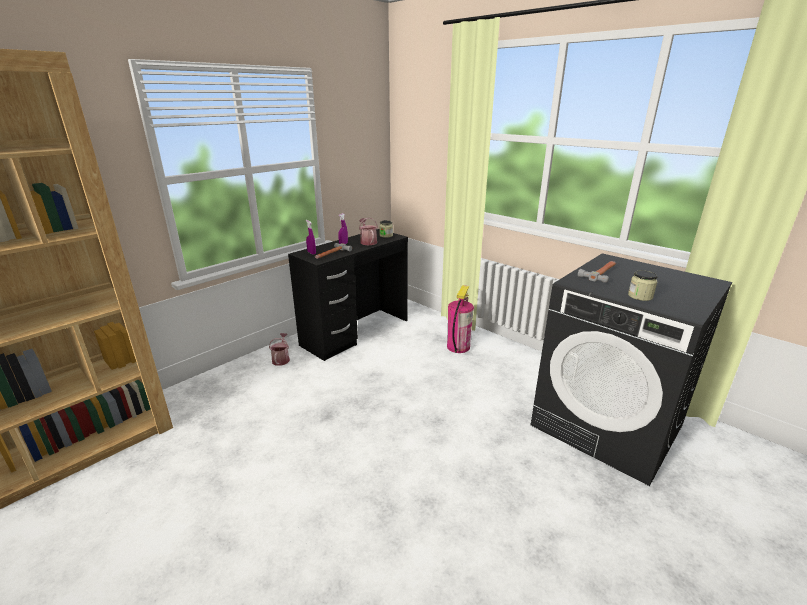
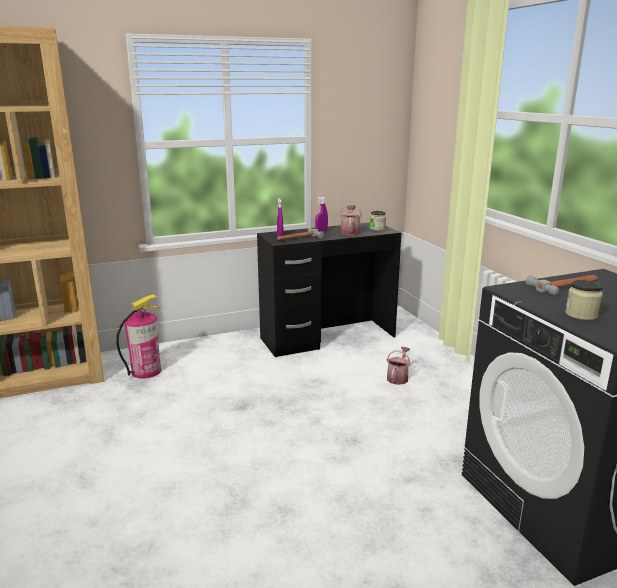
camera: 25 degrees right, 5 degrees down
watering can [269,333,290,366] -> watering can moved to [387,347,410,385]
fire extinguisher [447,285,474,353] -> fire extinguisher moved to [116,294,161,378]

